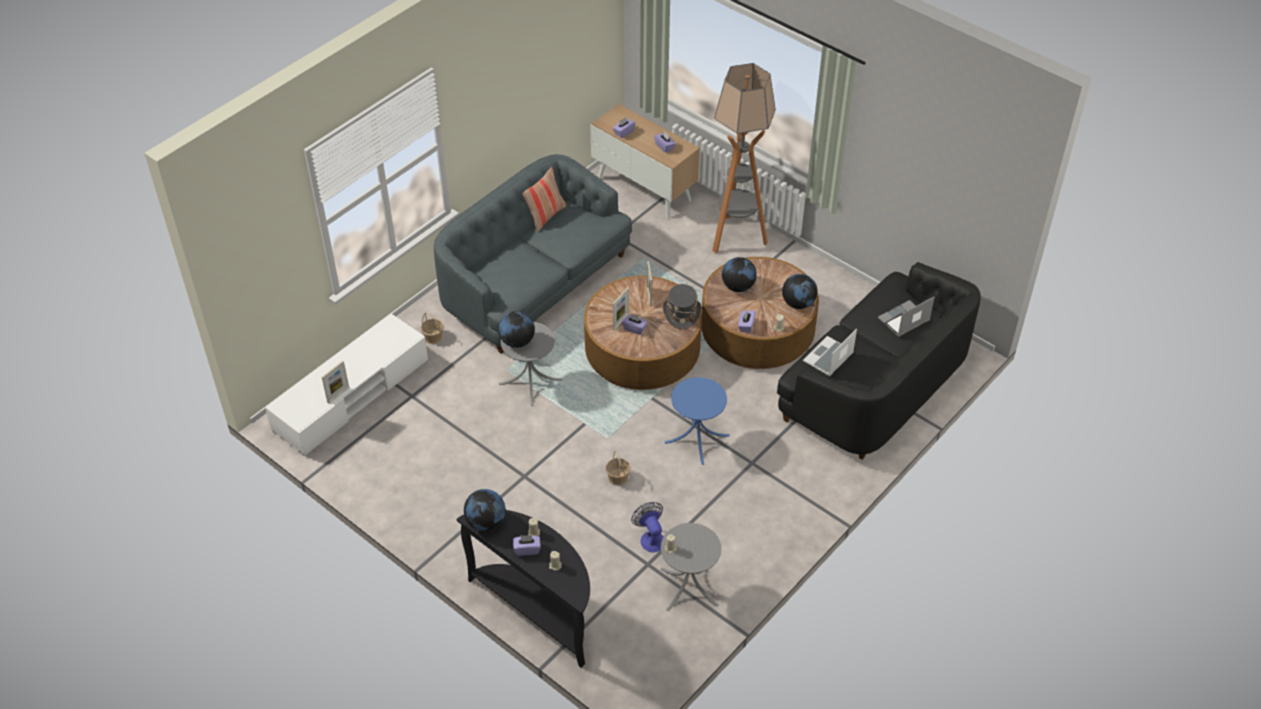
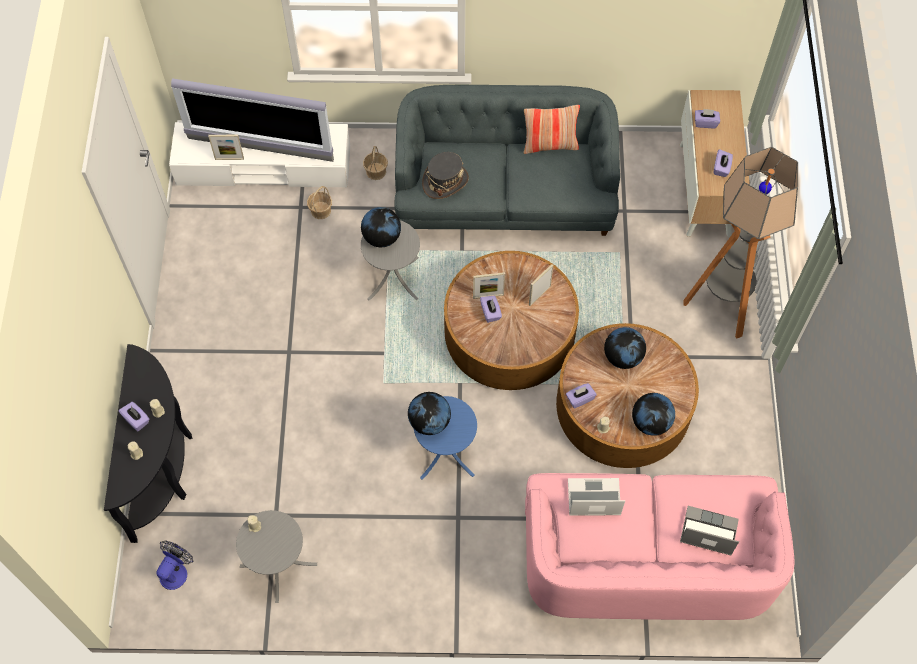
camera: 50 degrees right, 15 degrees up
globe [464,489,506,531] -> globe moved to [408,392,451,435]
basket [606,450,631,486] -> basket moved to [307,186,332,219]
fan [631,502,664,552] -> fan moved to [157,541,193,590]
grey hat [663,284,702,330] -> grey hat moved to [422,152,469,199]
black sofa [777,262,981,460] -> pink sofa [525,473,795,620]
none -> television [171,78,334,162]

